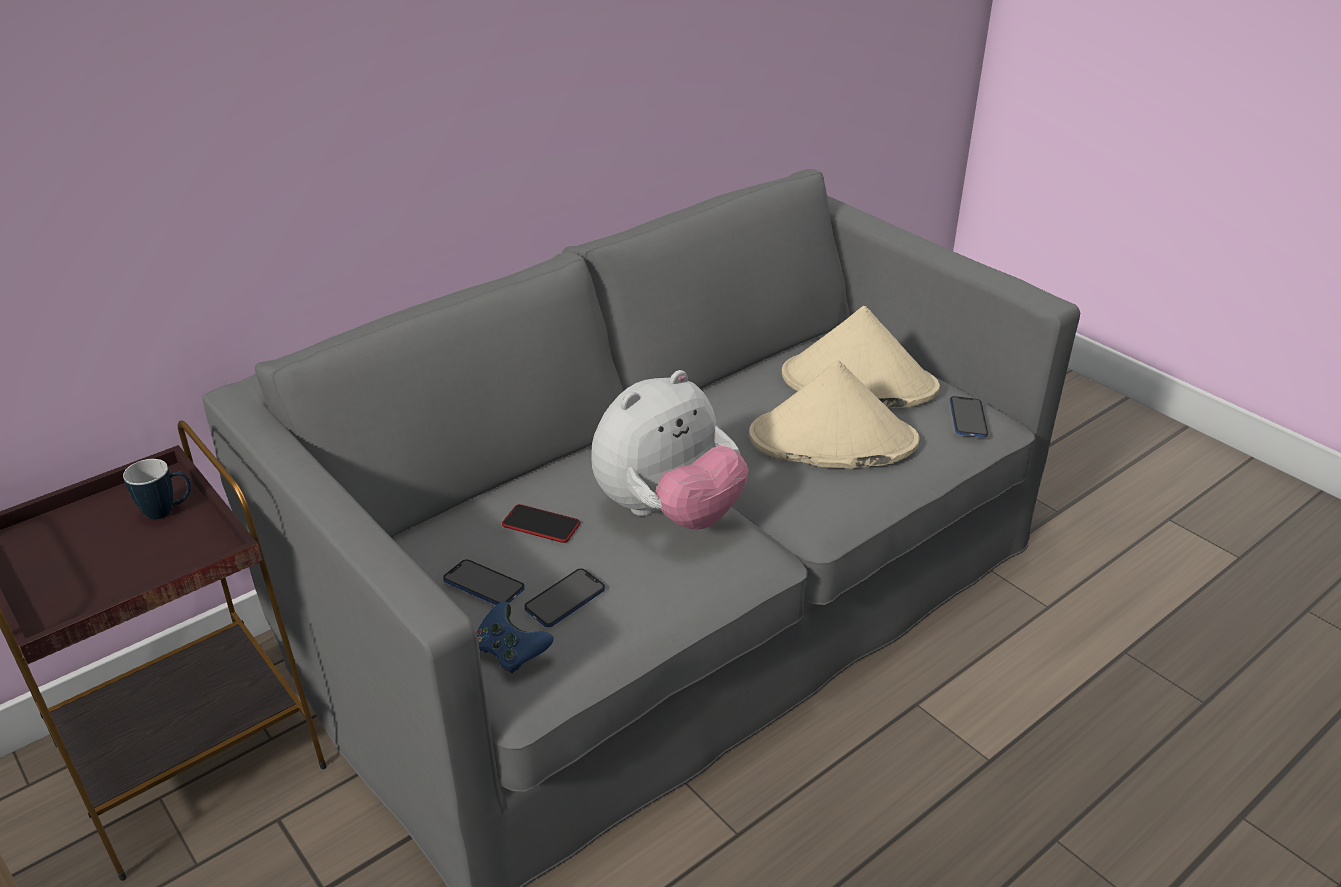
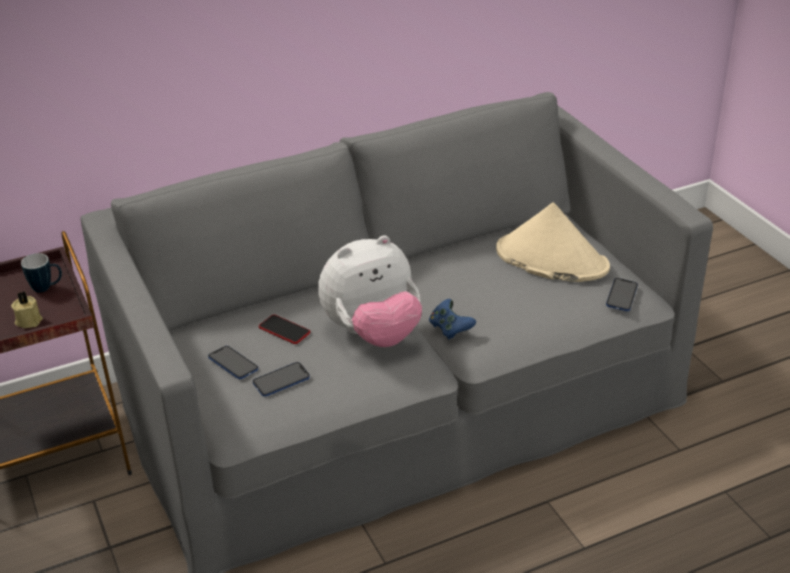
camera: 15 degrees right, 0 degrees up
blue game controller [476,601,554,674] -> blue game controller moved to [429,299,476,340]
beige hat [749,360,920,469] -> none
none -> beige candle [11,291,43,328]

